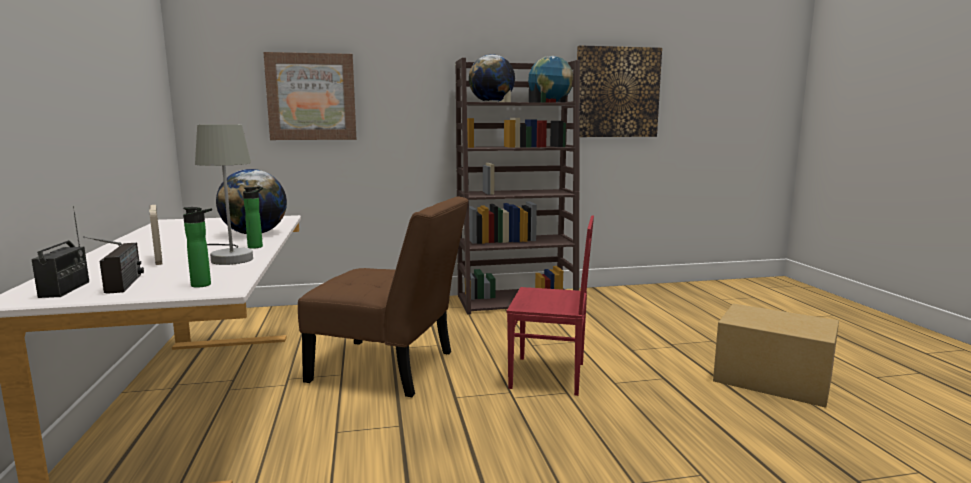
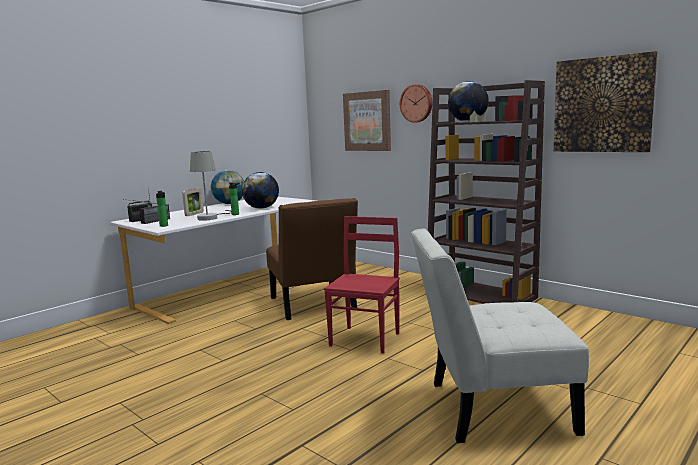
camera: 55 degrees right, 0 degrees up
red chair [507,216,594,396] -> red chair turned 135 degrees counterclockwise [324,216,400,354]
globe [528,56,573,102] -> globe moved to [211,170,244,204]
cardboard box [713,303,839,408] -> white chair [411,229,589,443]
none -> wall clock [400,84,432,123]

